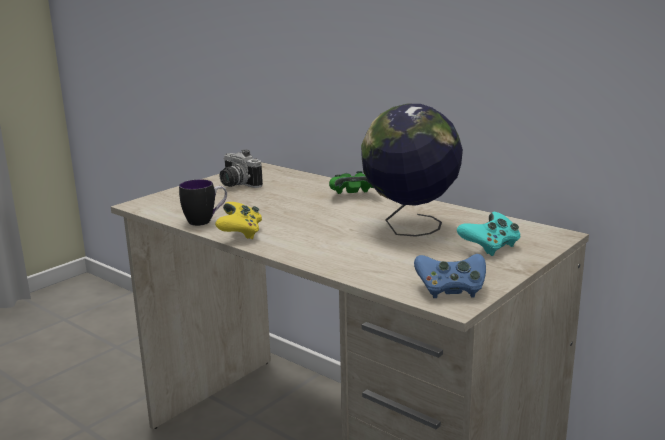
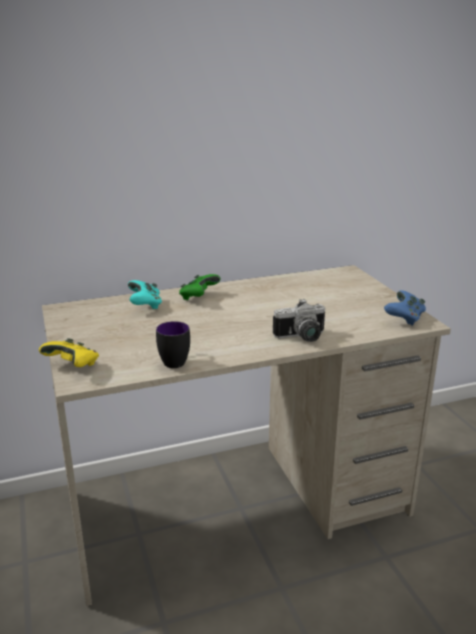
camera: 60 degrees left, 5 degrees up
yellow game controller [215,202,262,239] -> yellow game controller moved to [39,338,99,367]
camera [220,149,263,188] -> camera moved to [273,299,325,342]
globe [361,104,463,237] -> none
turquoise game controller [457,212,521,256] -> turquoise game controller moved to [128,280,162,309]

